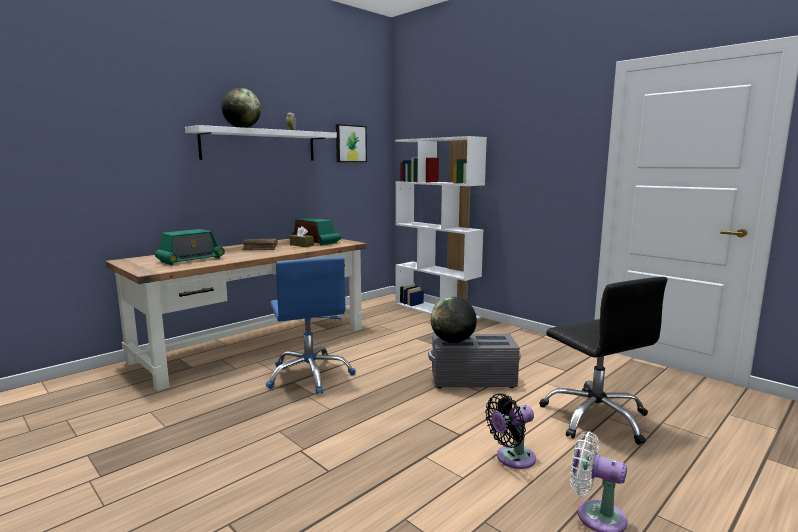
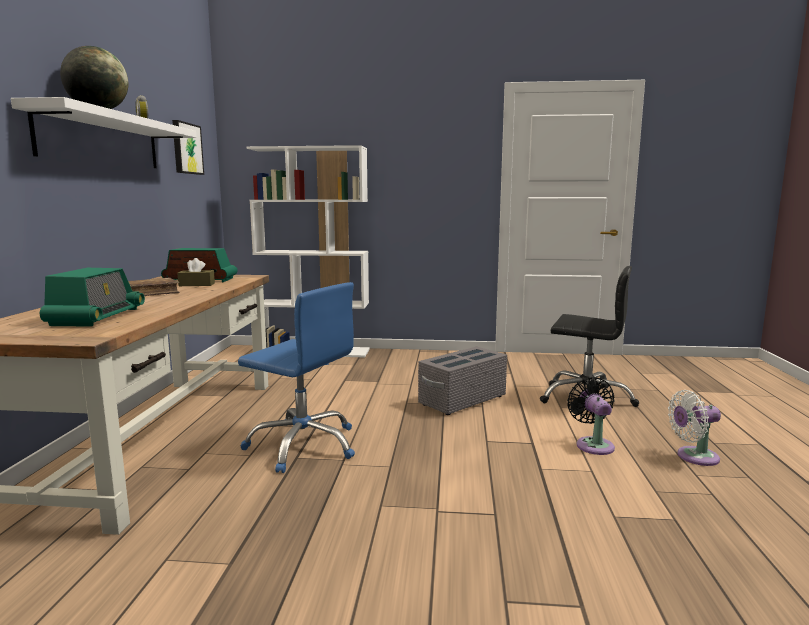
camera: 40 degrees left, 0 degrees up
globe [430,297,477,343] -> none
black fan [485,393,536,469] -> black fan turned 150 degrees clockwise [567,377,615,455]

